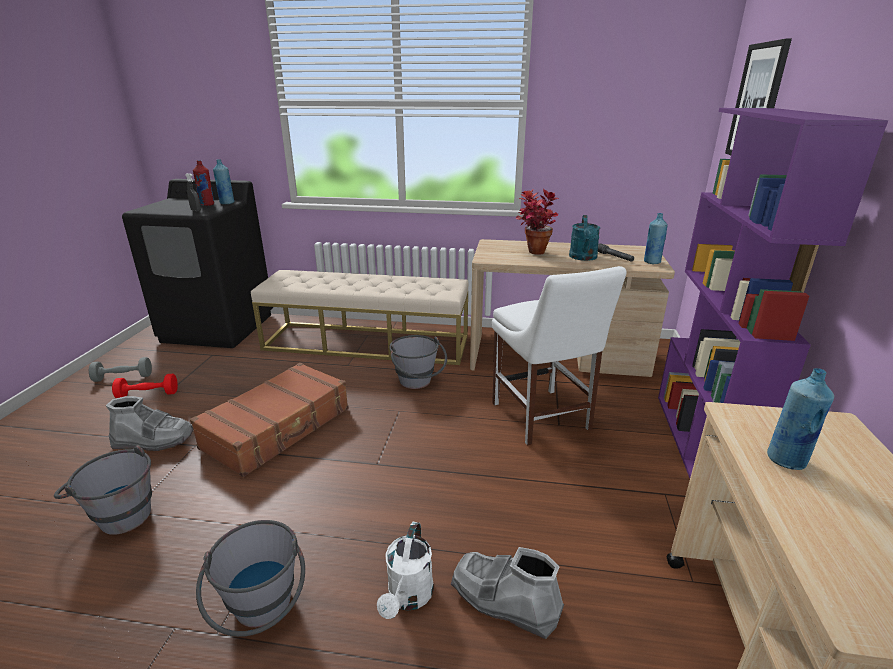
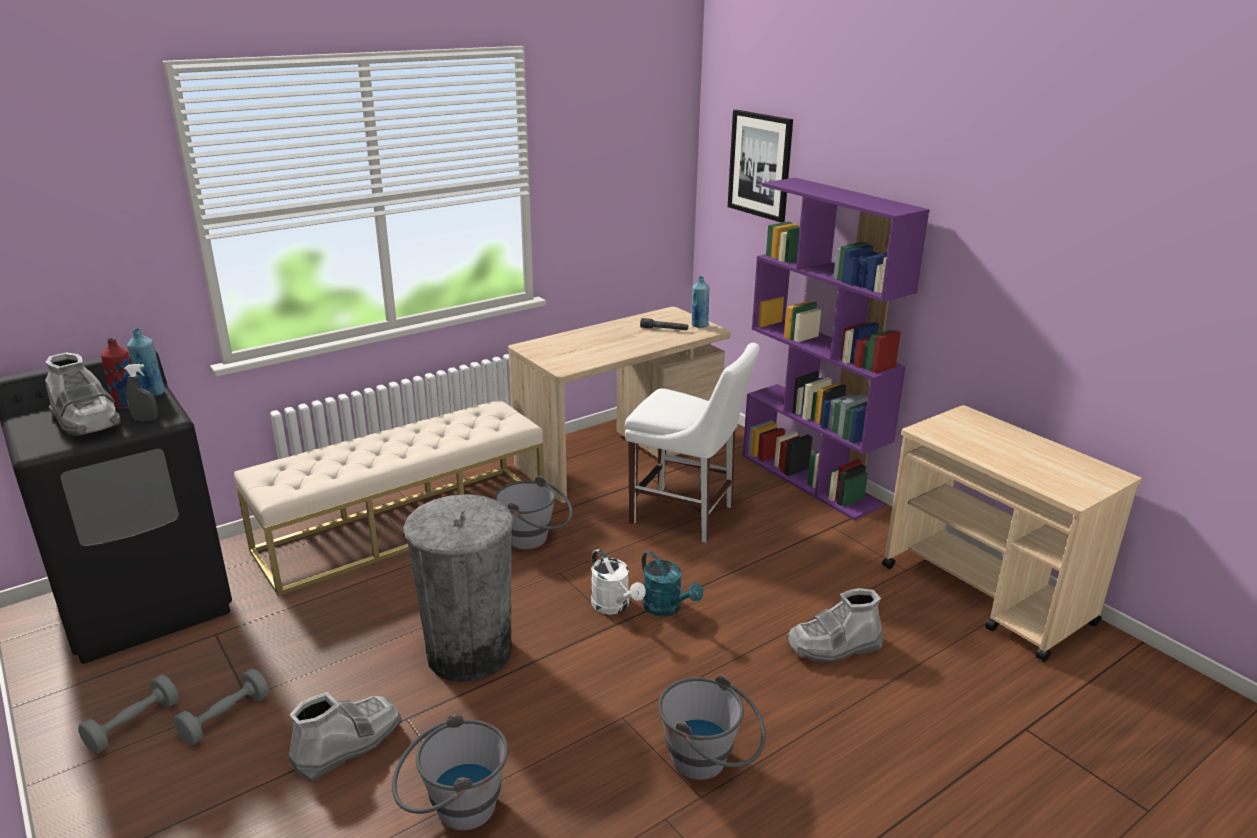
camera: 45 degrees left, 0 degrees up
red dumbbell [112,374,178,398] -> grey dumbbell [174,669,269,745]
brown suitcase [190,363,348,477] -> grey trash can [403,494,514,682]
white watering can [377,522,434,619] -> white watering can moved to [591,549,646,615]
potted plant [516,189,559,255] -> none
turquoise watering can [569,215,600,261] -> turquoise watering can moved to [642,551,703,617]
blue bottle [767,368,834,470] -> none
none -> grey boot [45,352,120,436]

